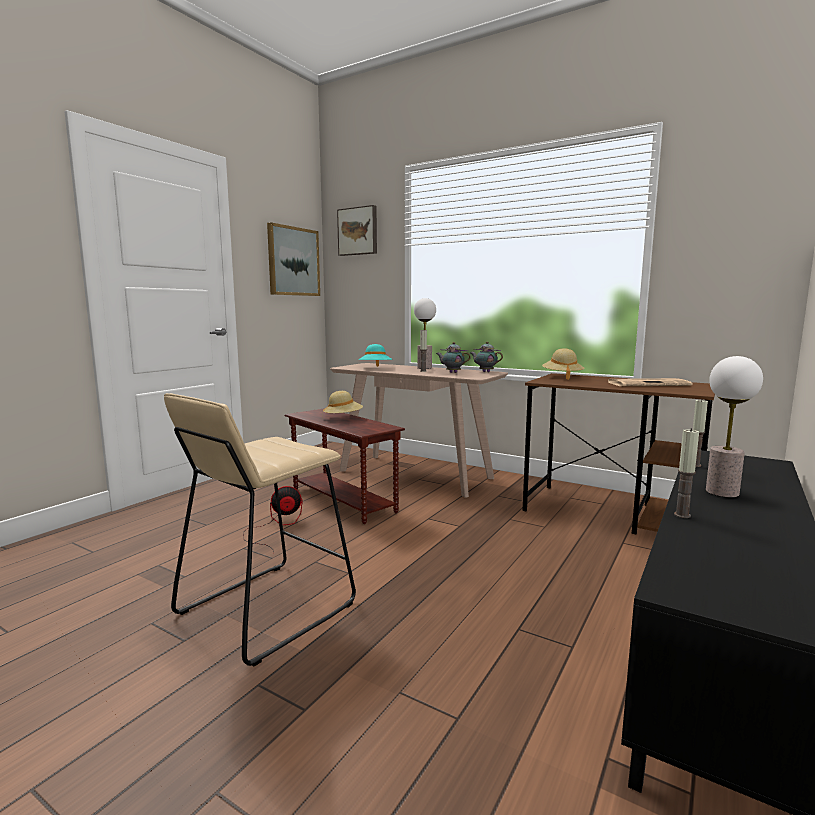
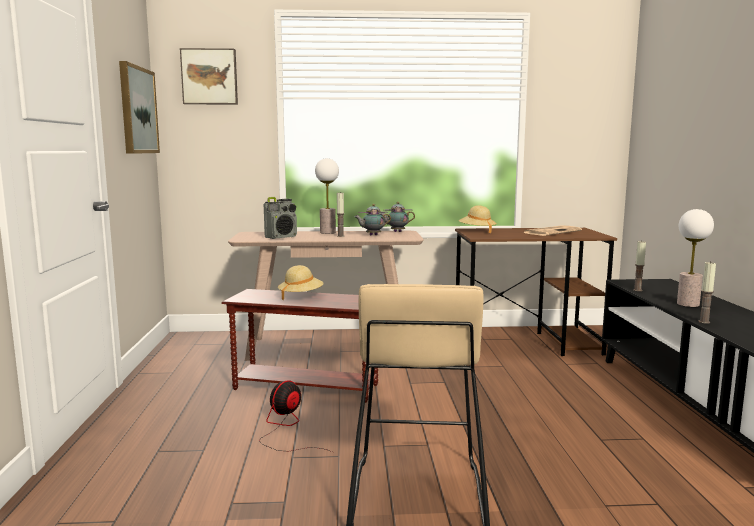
camera: 35 degrees left, 0 degrees up
turquoise hat [359,344,393,367] -> radio [264,197,297,239]

